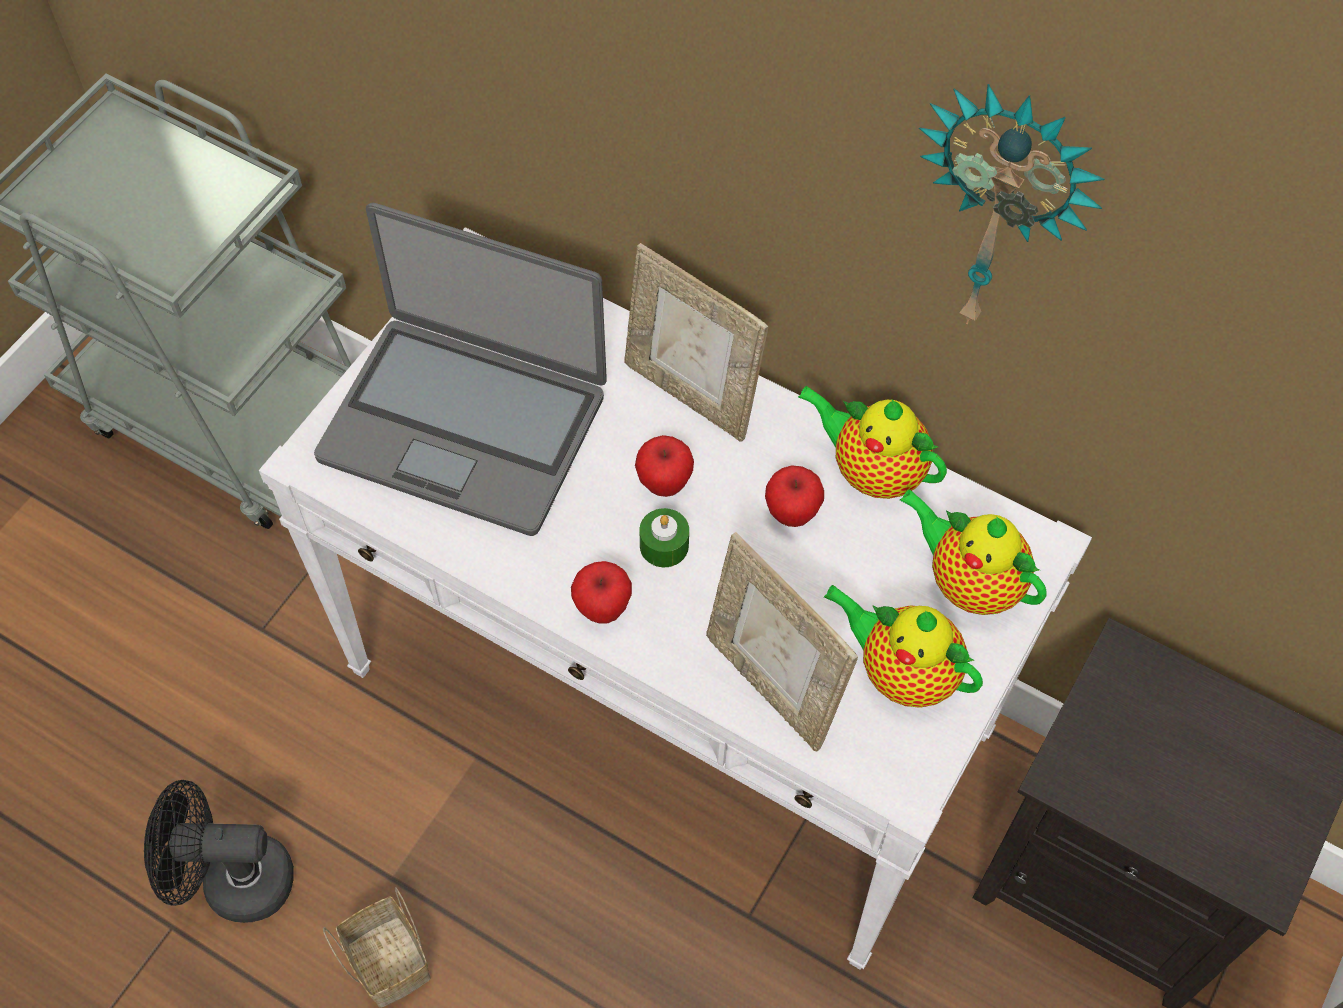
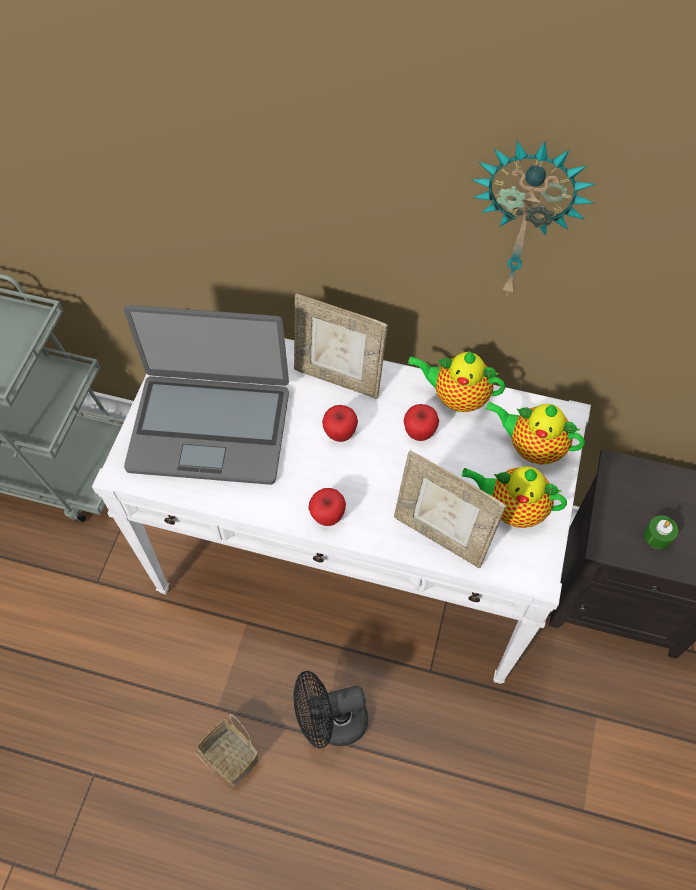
camera: 15 degrees left, 0 degrees up
black fan [144,780,294,923] -> black fan moved to [294,671,368,748]
green candle [639,508,689,567] -> green candle moved to [644,515,678,549]

